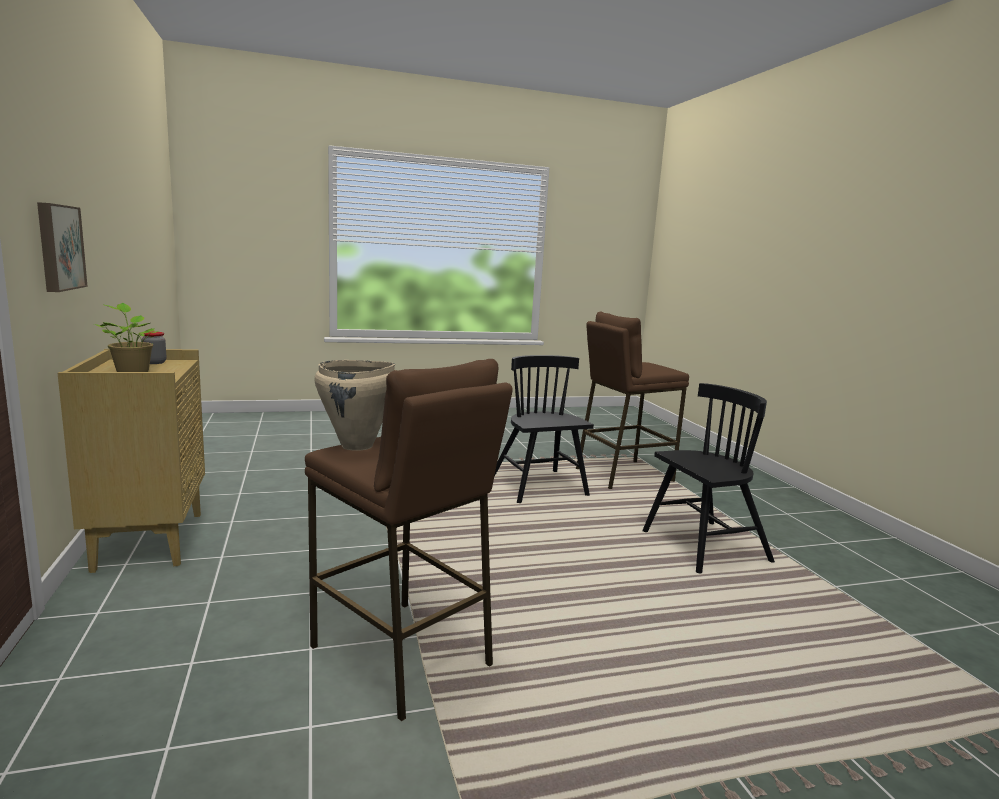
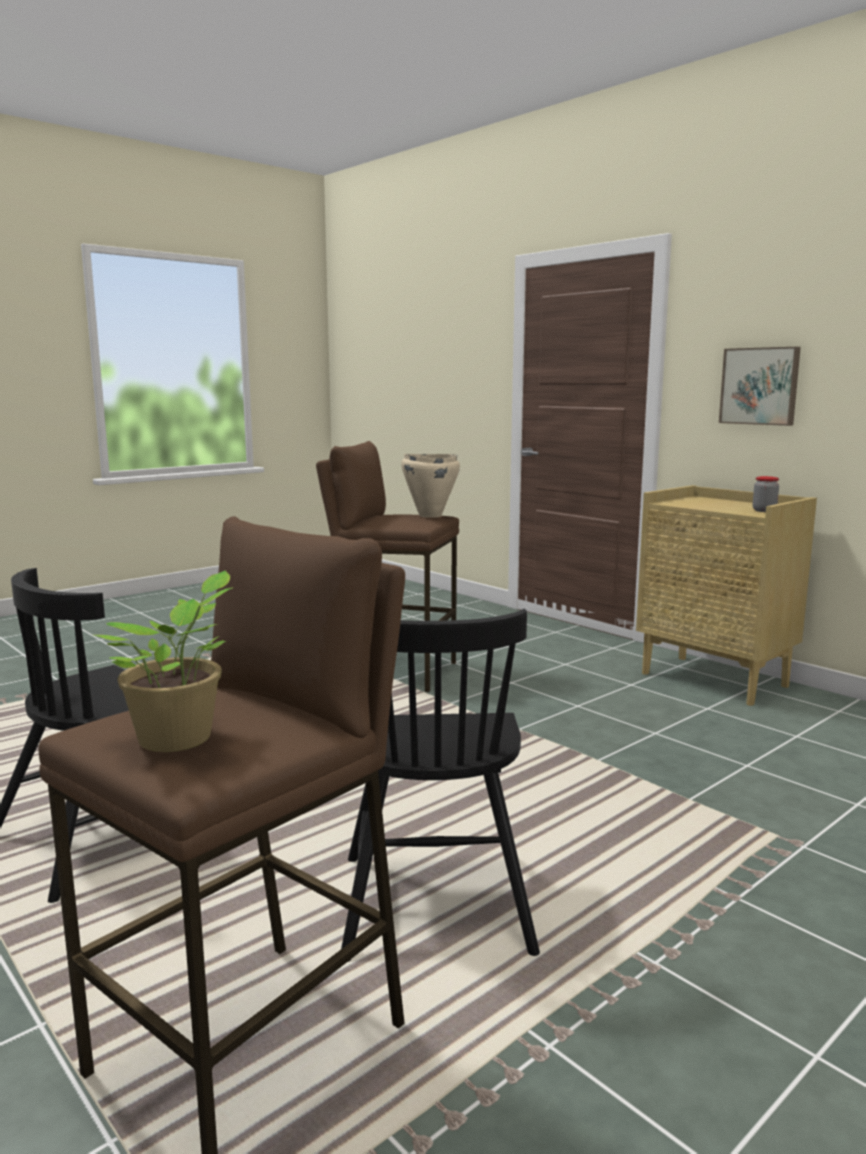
camera: 155 degrees right, 0 degrees up
potted plant [94,303,159,372] -> potted plant moved to [94,571,233,752]
black chair [494,355,594,503] -> black chair turned 45 degrees clockwise [341,609,540,962]

